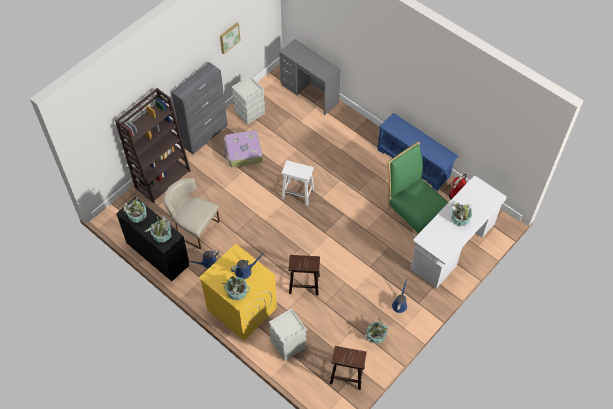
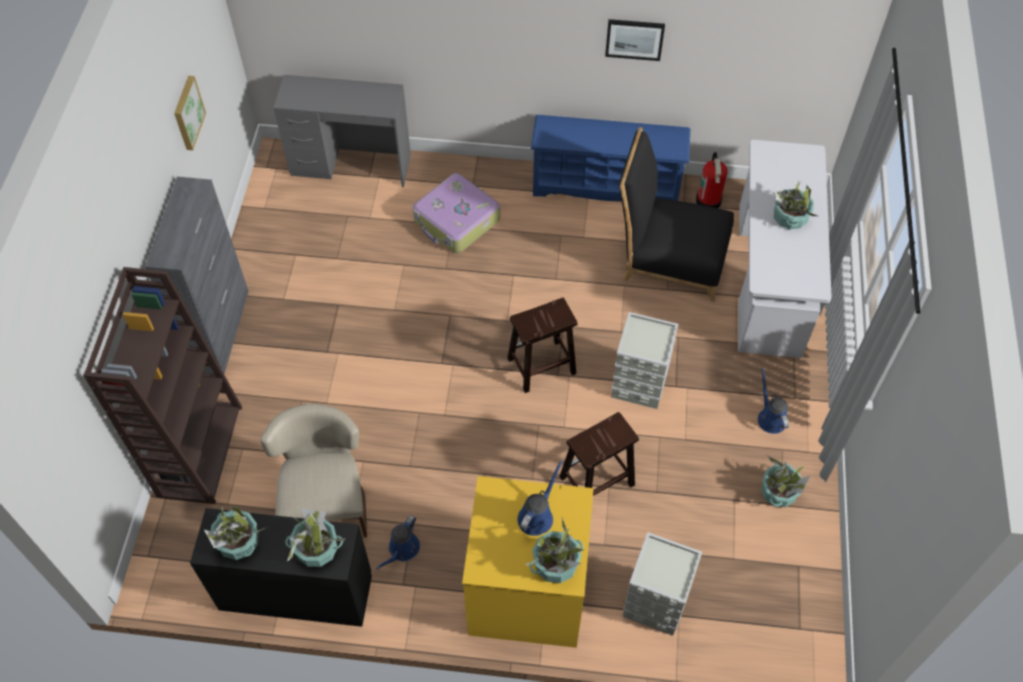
camera: 35 degrees left, 0 degrees up
beige chair [164,178,220,249] -> beige chair turned 90 degrees clockwise [260,403,367,537]
suitcase [223,130,263,167] -> suitcase moved to [413,173,500,254]
grey storage box [232,76,265,125] -> grey storage box moved to [611,312,678,409]
white stool [282,160,314,206] -> none
brown stool [330,346,367,390] -> brown stool moved to [507,298,578,393]
green chair [386,141,448,235] -> black chair [619,127,734,302]
none -> picture [605,19,665,61]

